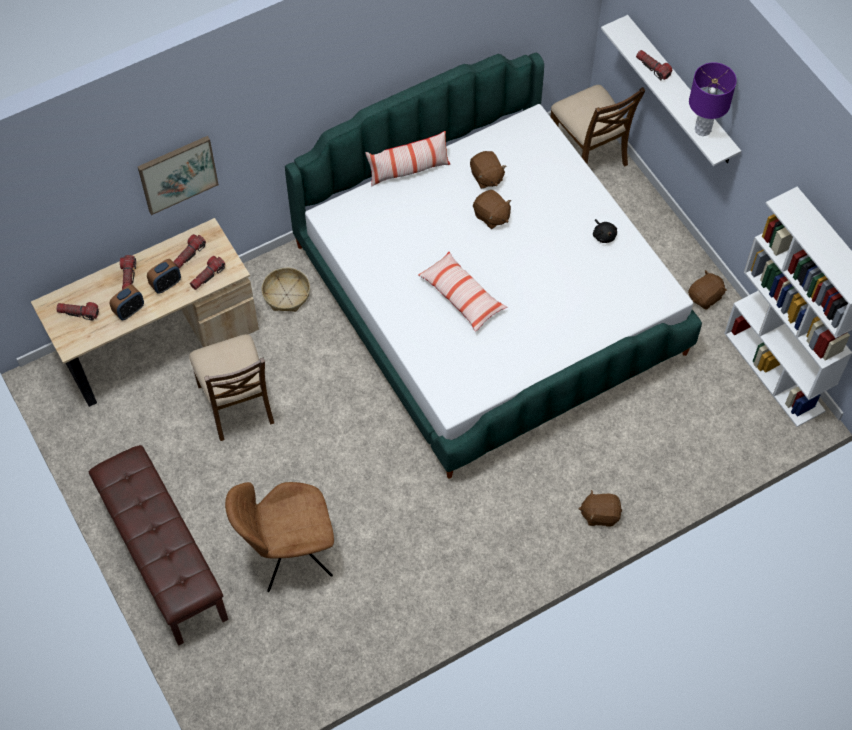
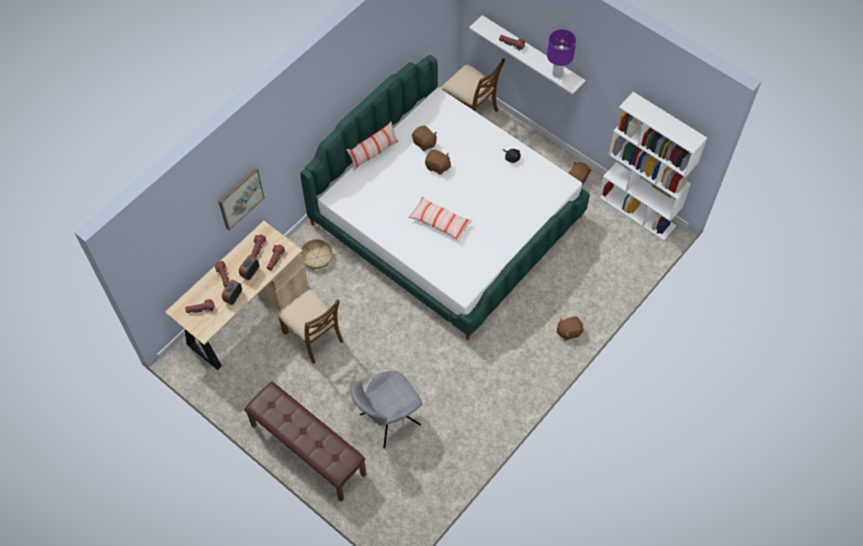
camera: 20 degrees left, 0 degrees up
brown chair [225,482,334,592] -> grey chair [350,371,422,449]

